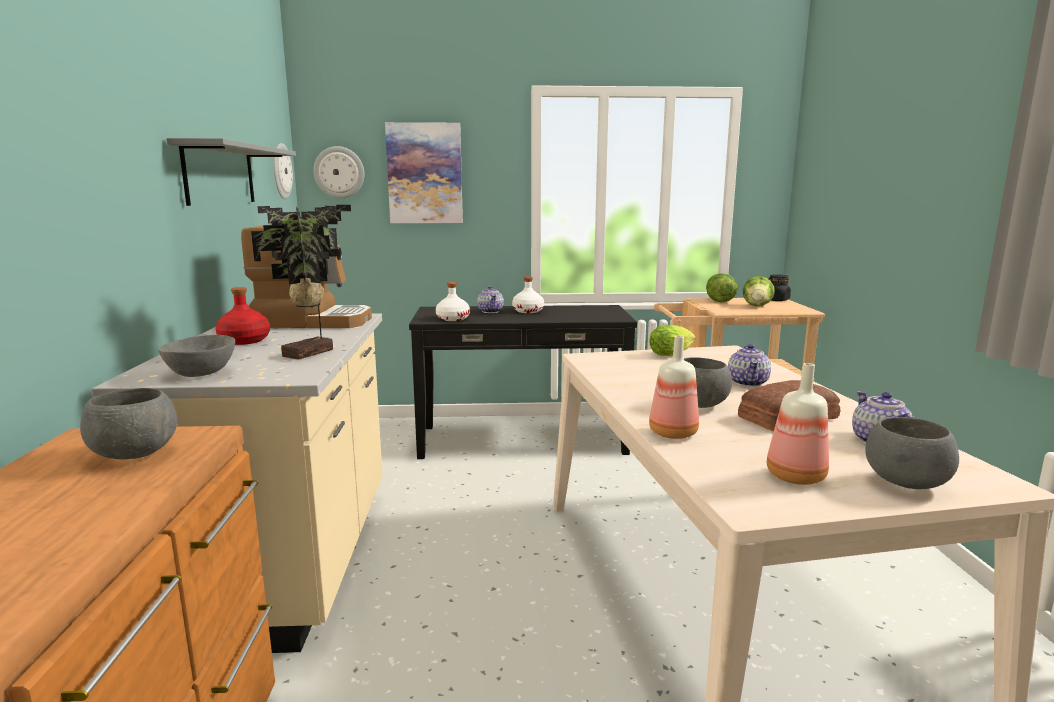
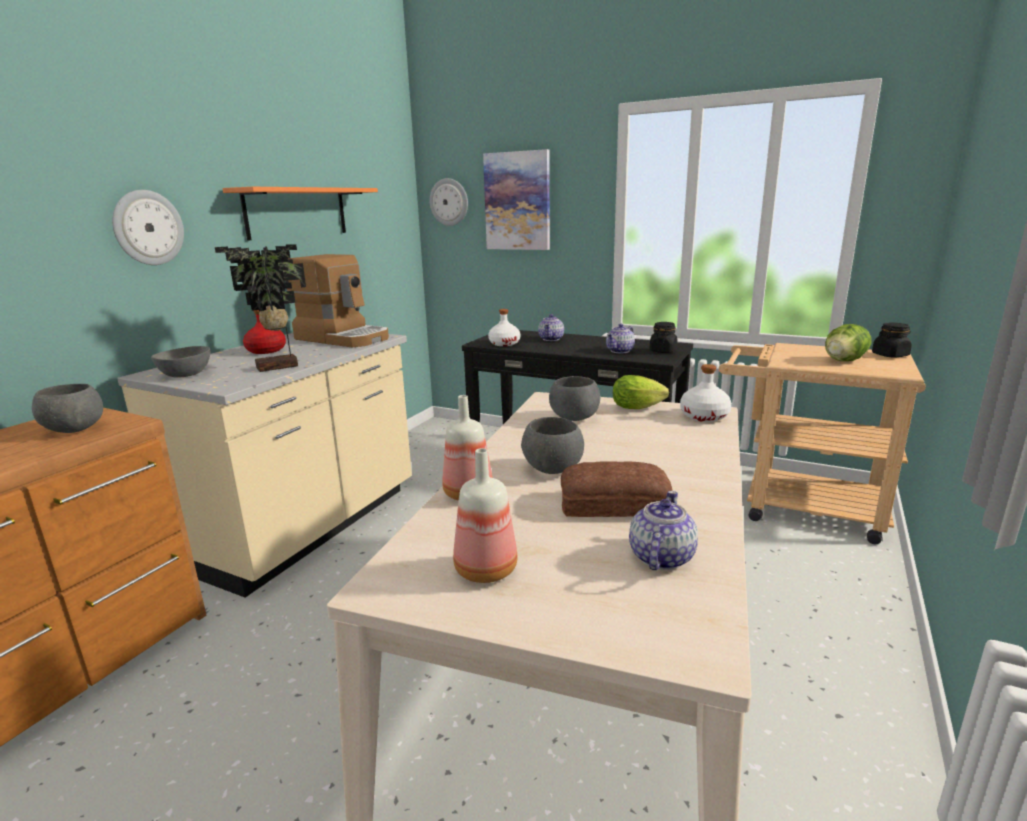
camera: 30 degrees right, 5 degrees up
grey shelf [166,138,296,206] -> orange shelf [223,187,378,241]
wall clock [274,143,293,199] -> wall clock moved to [112,190,184,265]
white bottle [512,276,544,313] -> white bottle moved to [680,364,732,422]
lettuce [706,273,738,302] -> none
teapot [728,344,771,387] -> teapot moved to [606,324,635,353]
grey bowl [865,417,959,489] -> grey bowl moved to [549,376,600,421]
none -> black jar [649,322,677,353]

